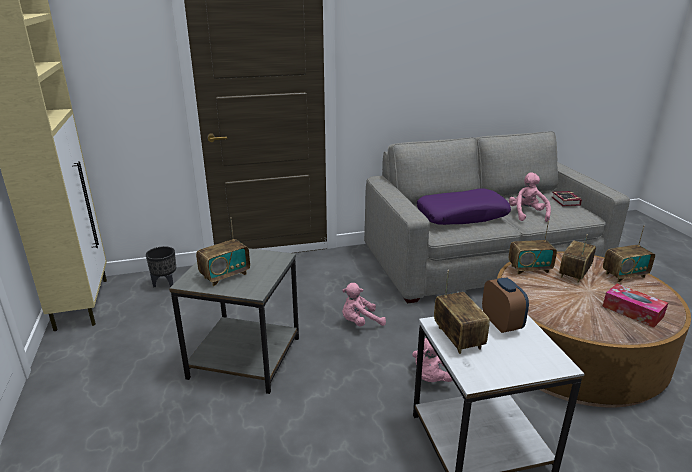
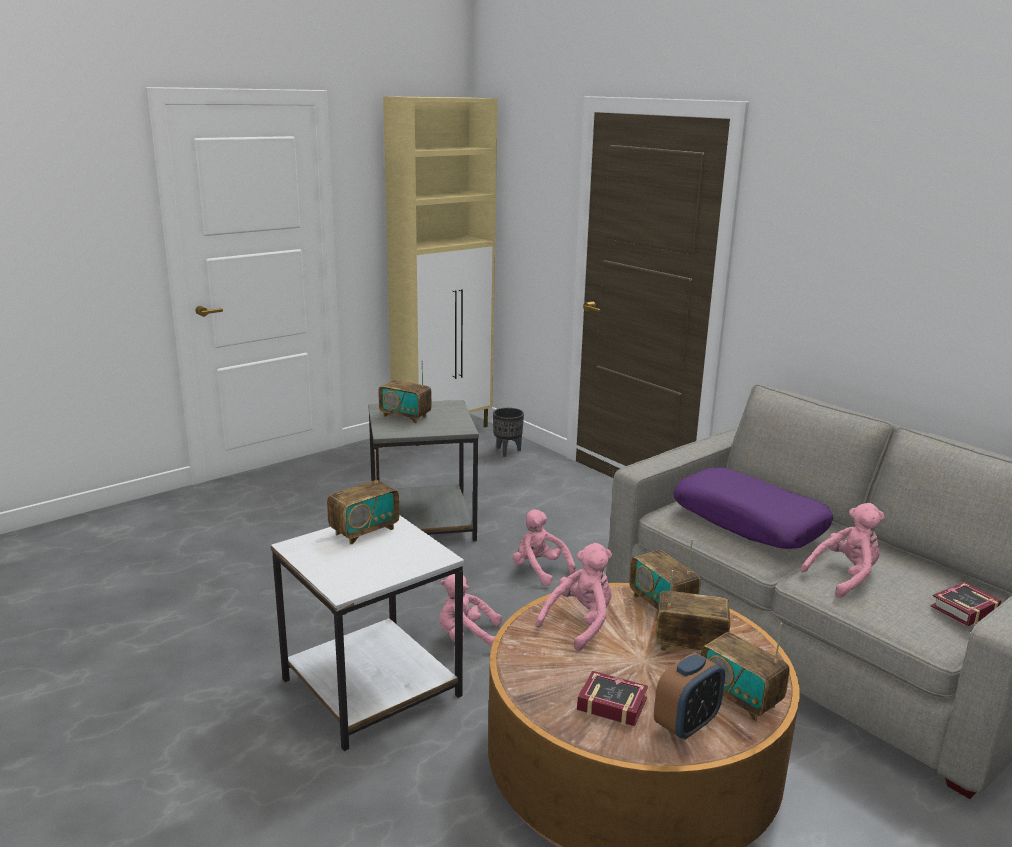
camera: 65 degrees right, 5 degrees down
alarm clock [482,277,529,333] -> alarm clock moved to [654,652,725,740]
tissue box [602,284,668,328] -> book [577,671,648,726]
none -> pink plush toy [536,543,612,651]

